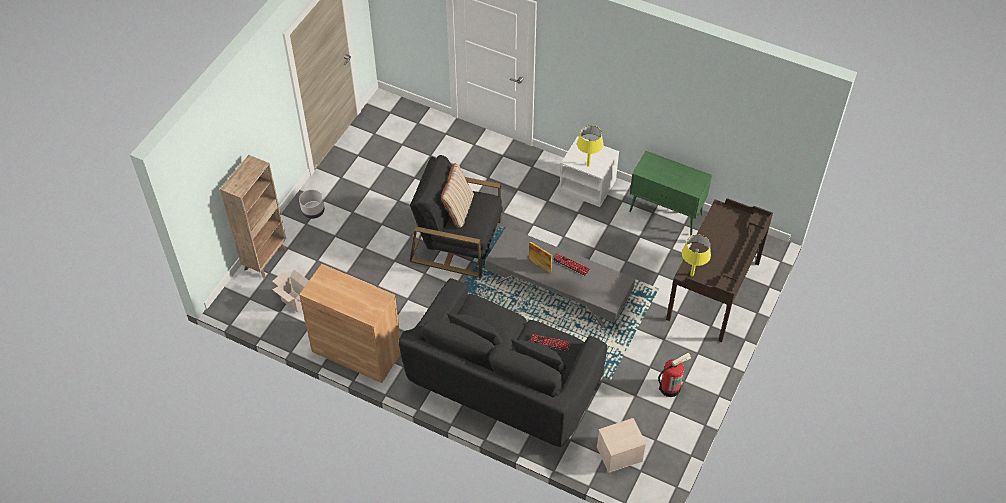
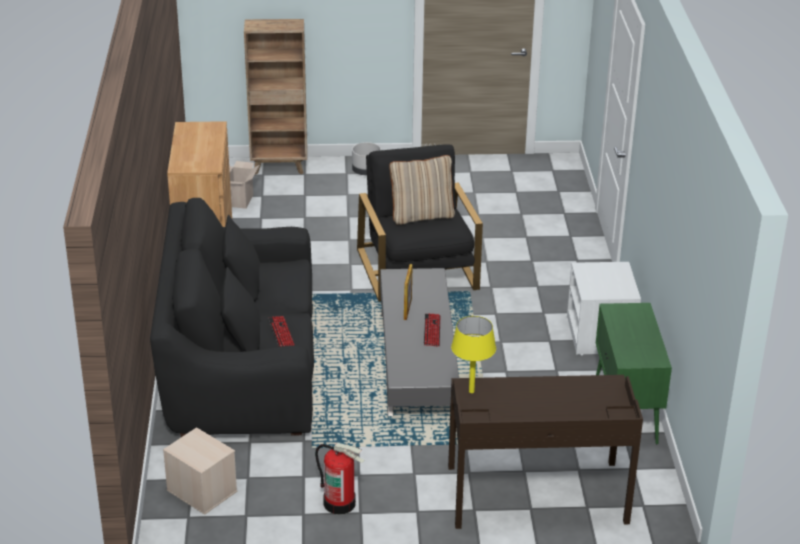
camera: 60 degrees right, 20 degrees down
yellow table lamp [577,125,604,166] -> none

